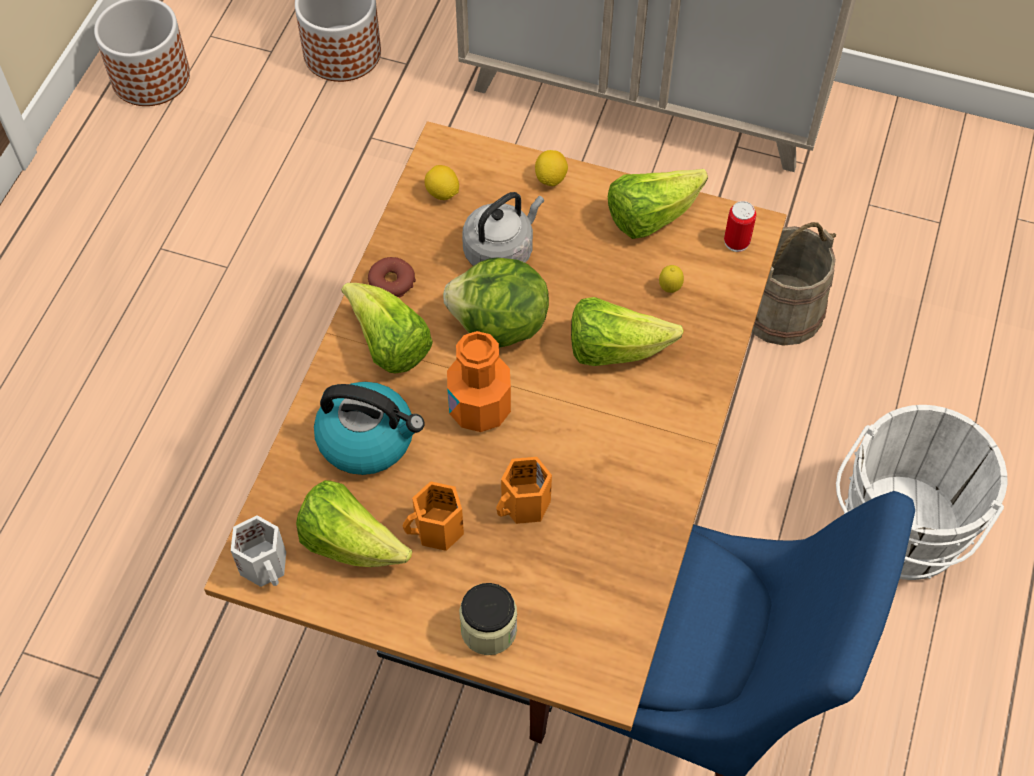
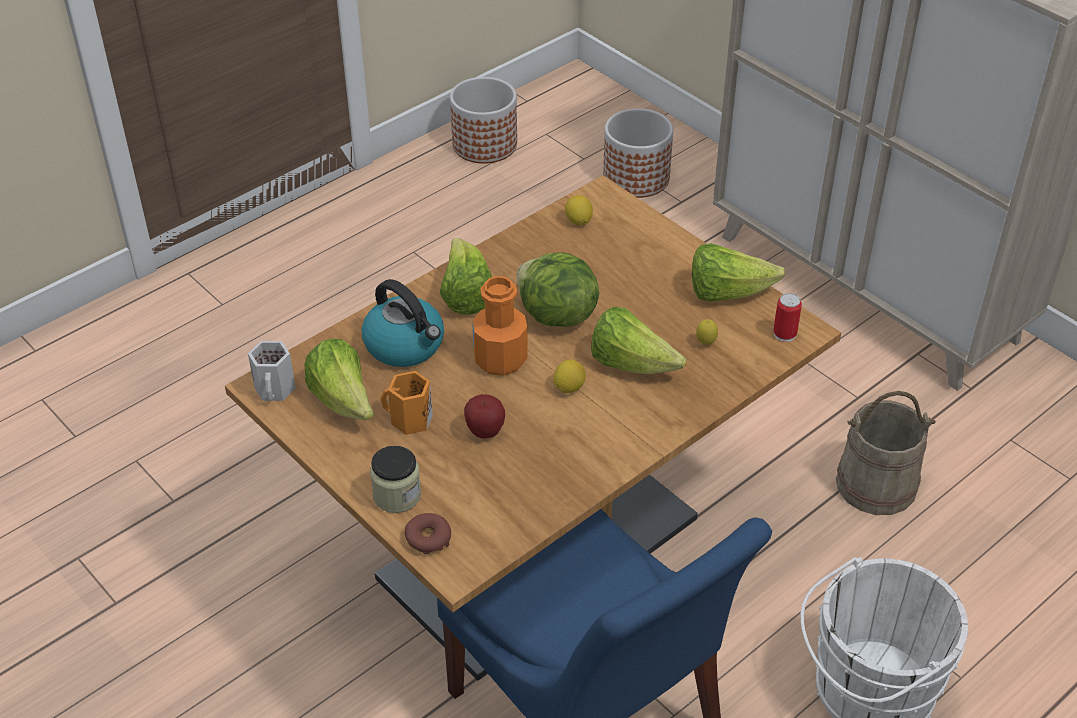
camera: 30 degrees right, 15 degrees down
donut [368,257,416,297] -> donut moved to [404,513,451,554]
grey kettle [462,192,544,266] -> none
orange mug [496,457,552,524] -> apple [464,394,505,438]
lemon [535,150,568,186] -> lemon moved to [553,360,586,393]

